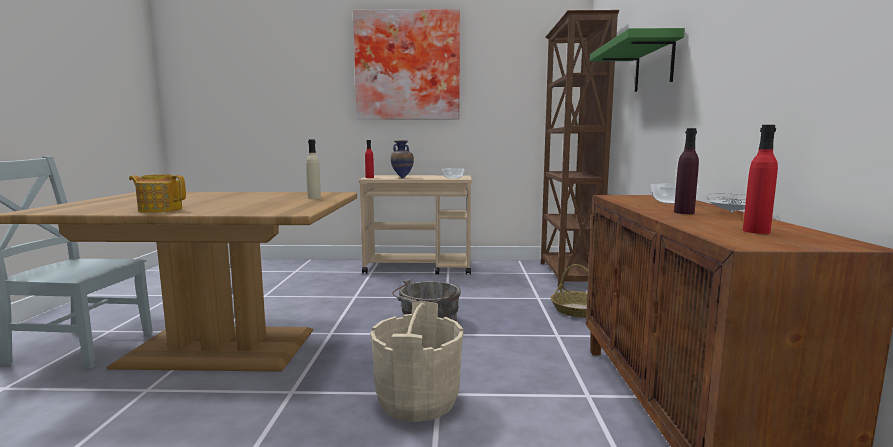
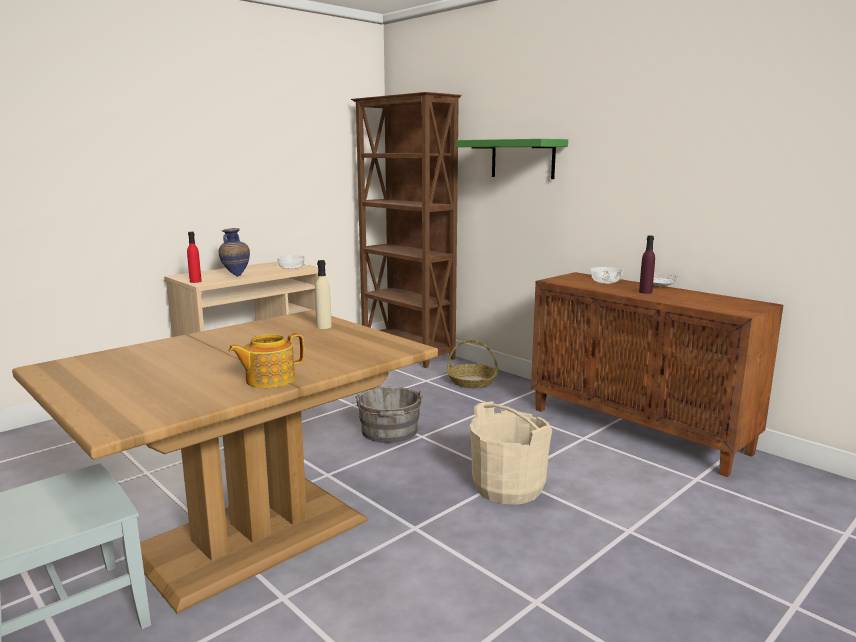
camera: 45 degrees left, 5 degrees up
picture [353,9,460,119] -> none
red bottle [743,125,778,234] -> none

